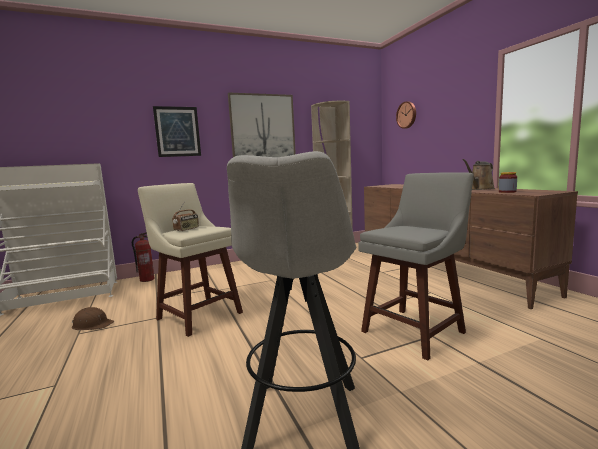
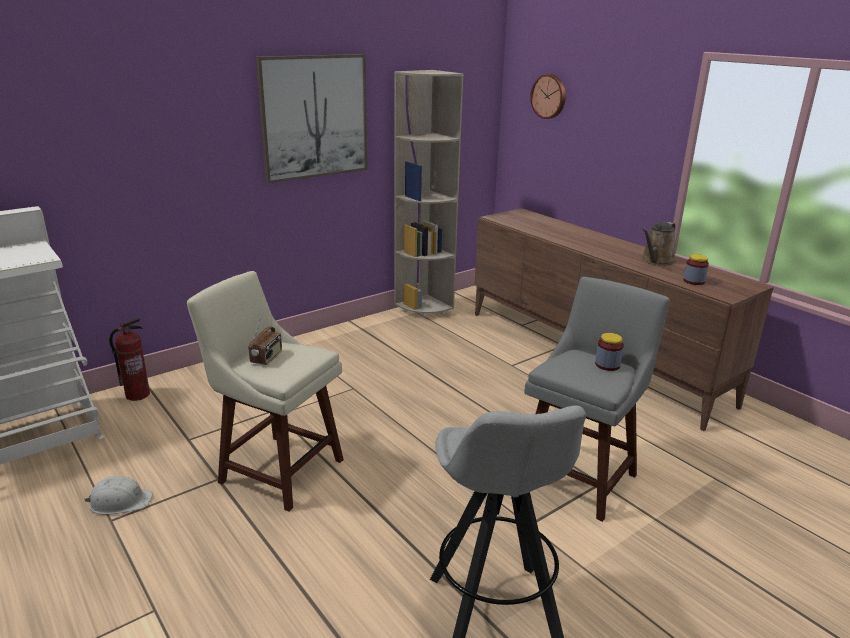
camera: 15 degrees left, 15 degrees up
brown hard hat [72,307,114,330] -> white hard hat [84,476,153,515]
picture [153,106,201,157] -> none
none -> jar [595,333,624,371]

